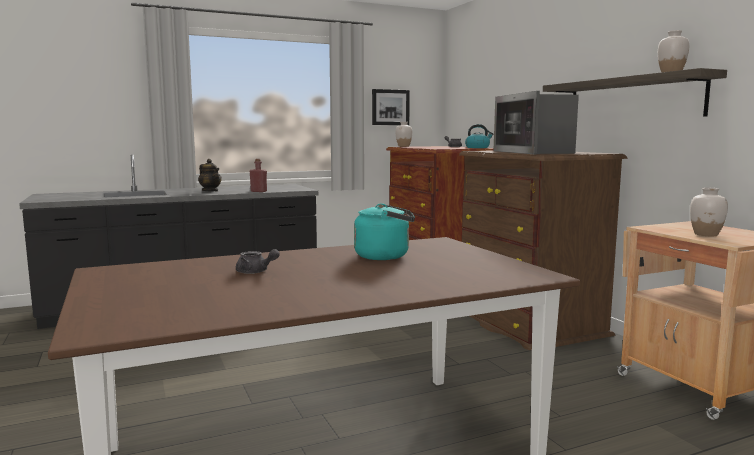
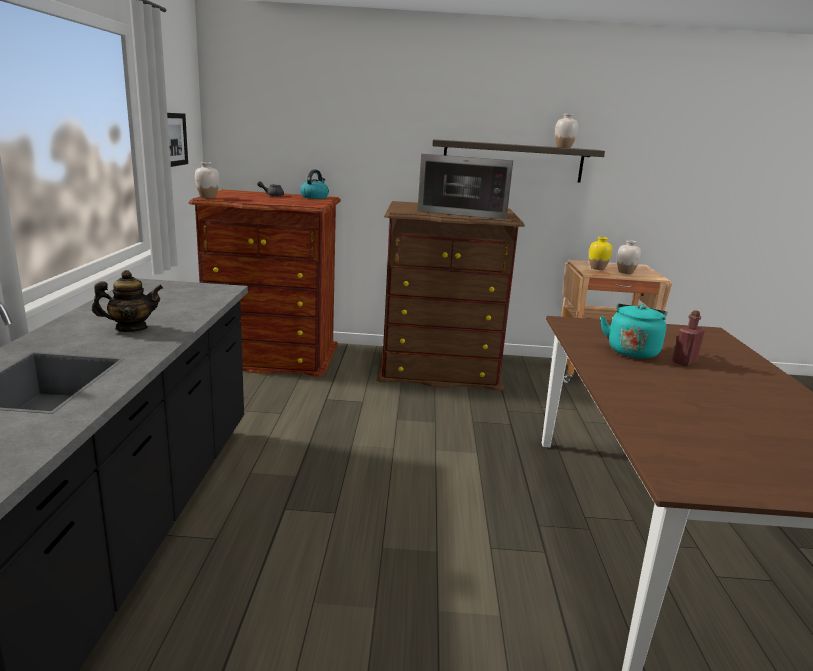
camera: 65 degrees left, 10 degrees up
grey teapot [236,249,280,274] -> none
red bottle [250,159,267,192] -> red bottle moved to [672,310,705,366]
none -> yellow vase [589,237,612,270]

